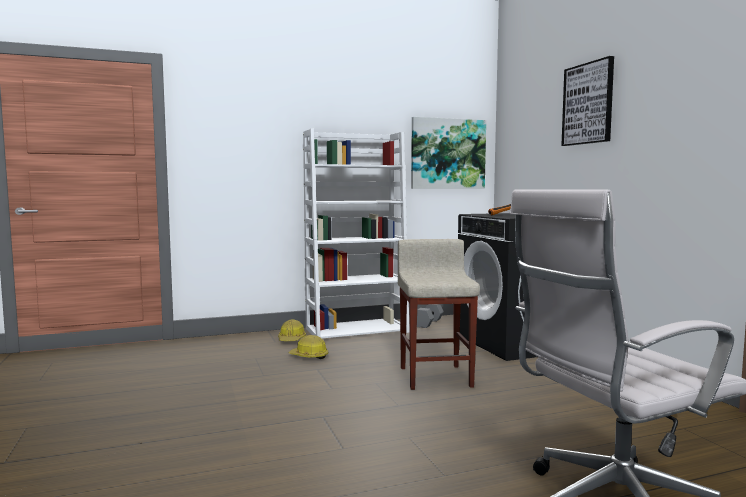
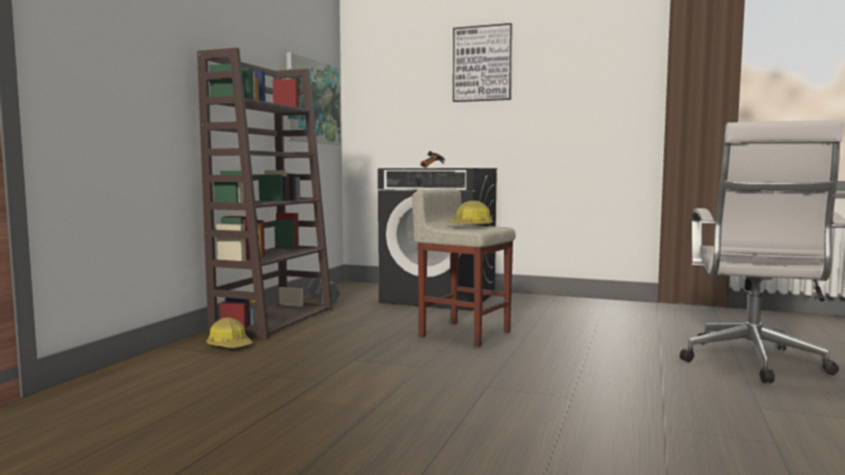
camera: 50 degrees left, 0 degrees up
hard hat [288,335,328,359] -> hard hat moved to [446,201,493,227]
white bookcase [303,128,409,338] -> brown bookcase [197,48,332,340]

